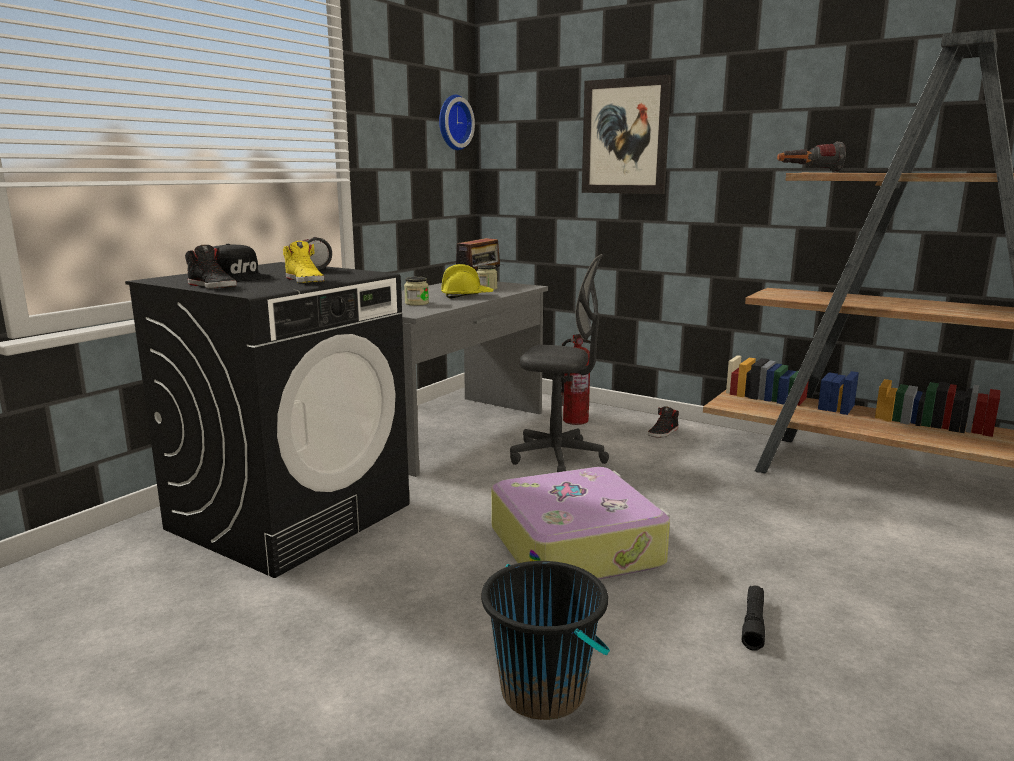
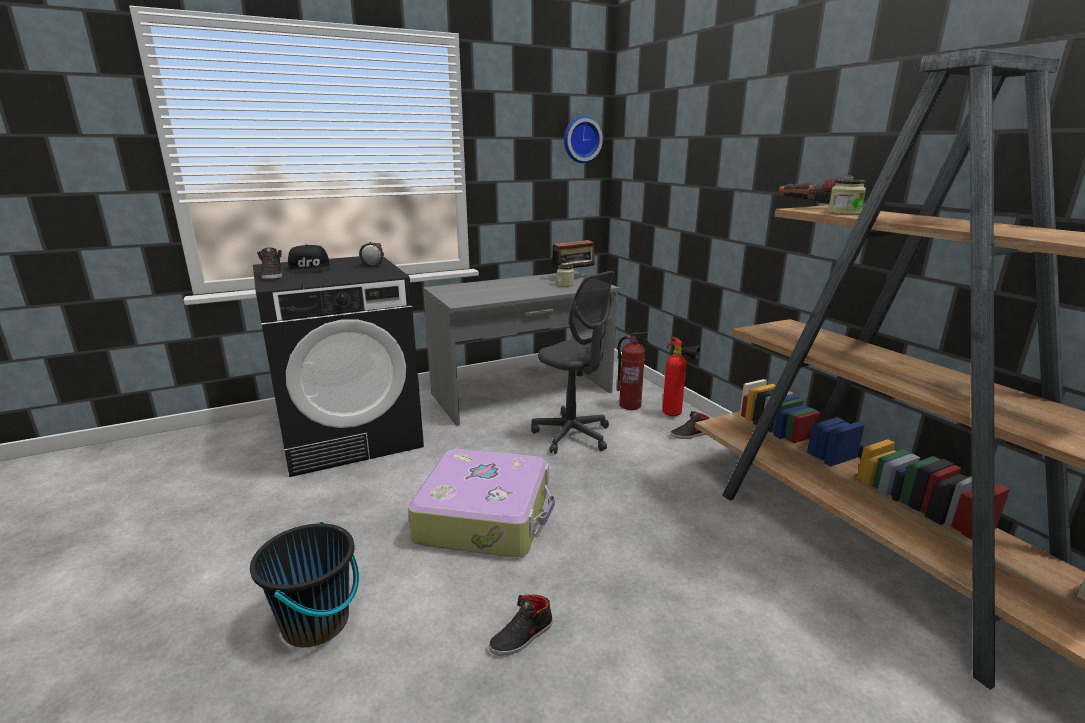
camera: 30 degrees right, 5 degrees up
yellow shoe [283,241,324,283] -> none
jar [404,277,429,306] -> jar moved to [828,179,866,215]
yellow hard hat [441,264,494,299] -> none
picture [582,75,672,194] -> none
black flashlight [742,586,765,651] -> black shoe [489,595,552,656]
none -> fire extinguisher [662,337,700,416]

